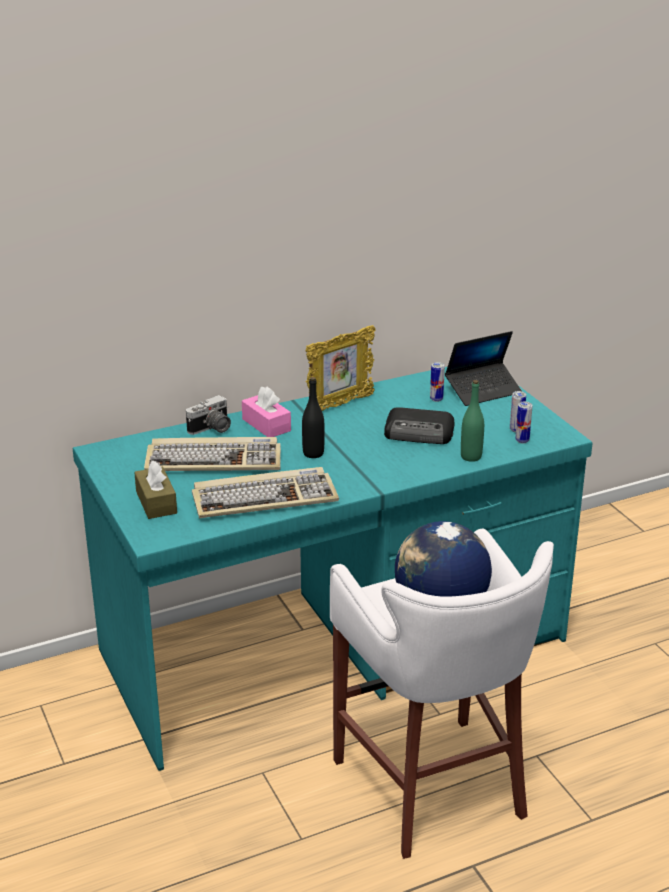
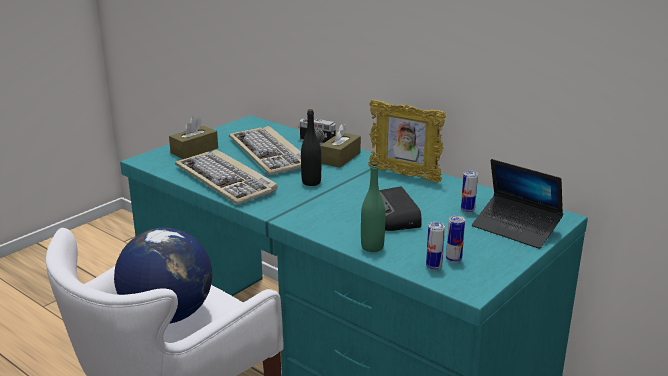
camera: 65 degrees right, 5 degrees down
pink tissue box [242,386,291,437] -> brown tissue box [320,123,361,168]

